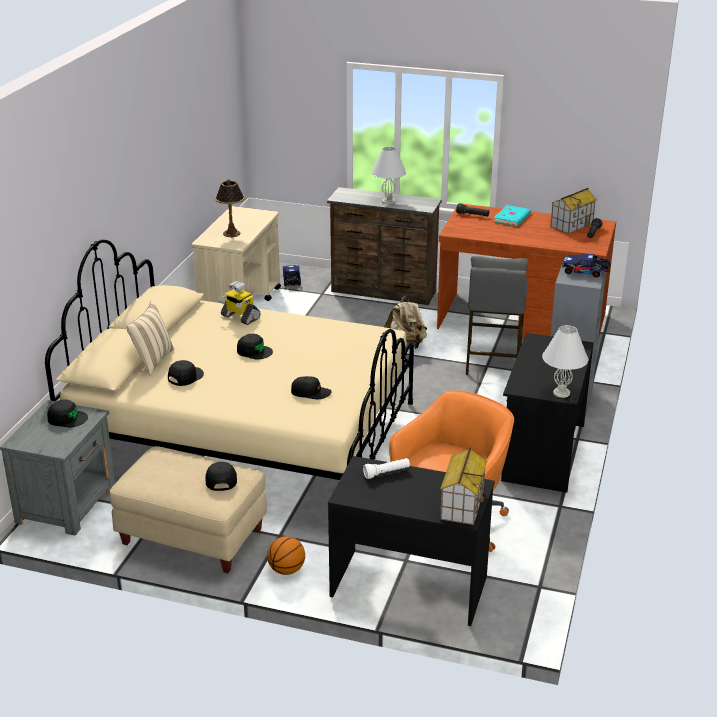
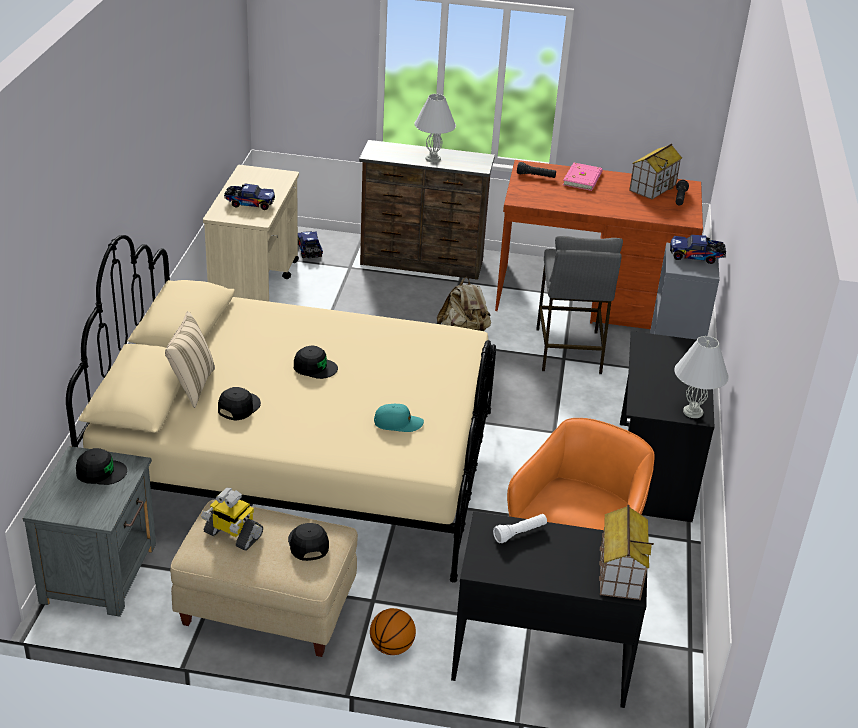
camera: 10 degrees left, 5 degrees up
table lamp [215,179,245,237] -> toy truck [224,183,275,210]
toy robot [218,281,261,325] -> toy robot moved to [201,488,263,551]
black cap [291,376,332,399] -> turquoise cap [374,404,424,432]
turquoise book [494,205,531,226] -> pink book [563,162,603,191]

